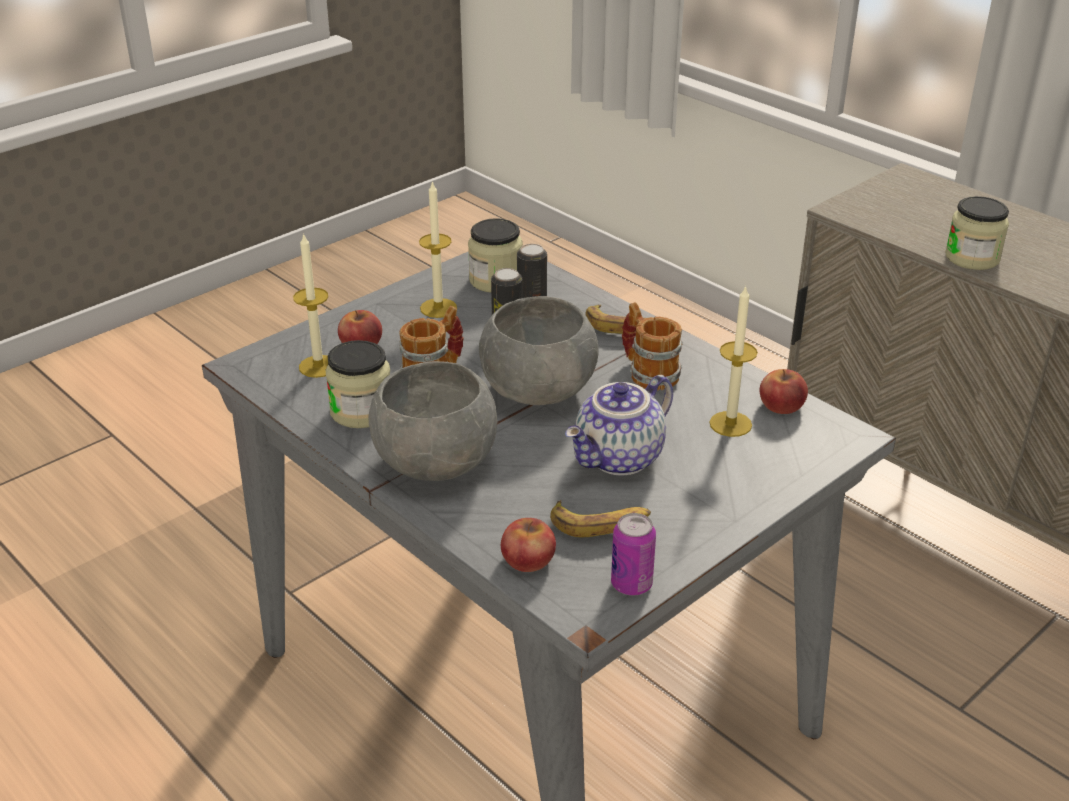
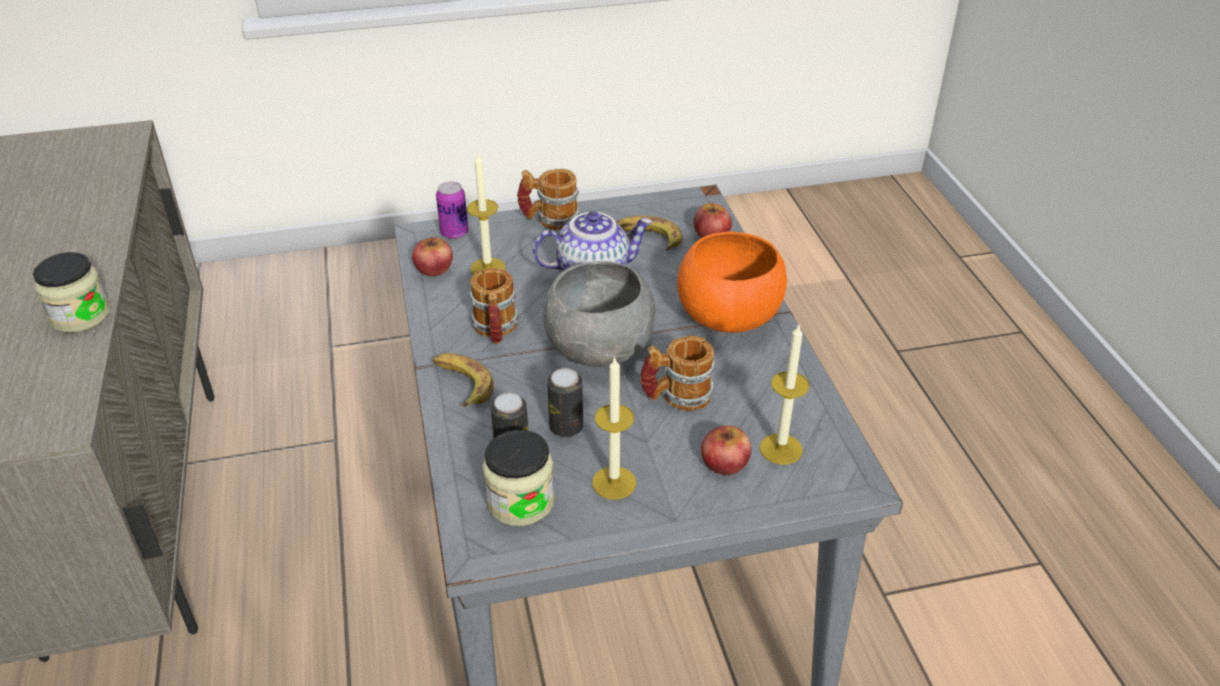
camera: 150 degrees left, 5 degrees up
jar [326,340,390,428] -> none
grey bowl [368,361,497,481] -> orange bowl [677,231,787,333]
can [611,513,656,596] -> can moved to [436,181,468,239]
none -> mug [517,169,581,230]

